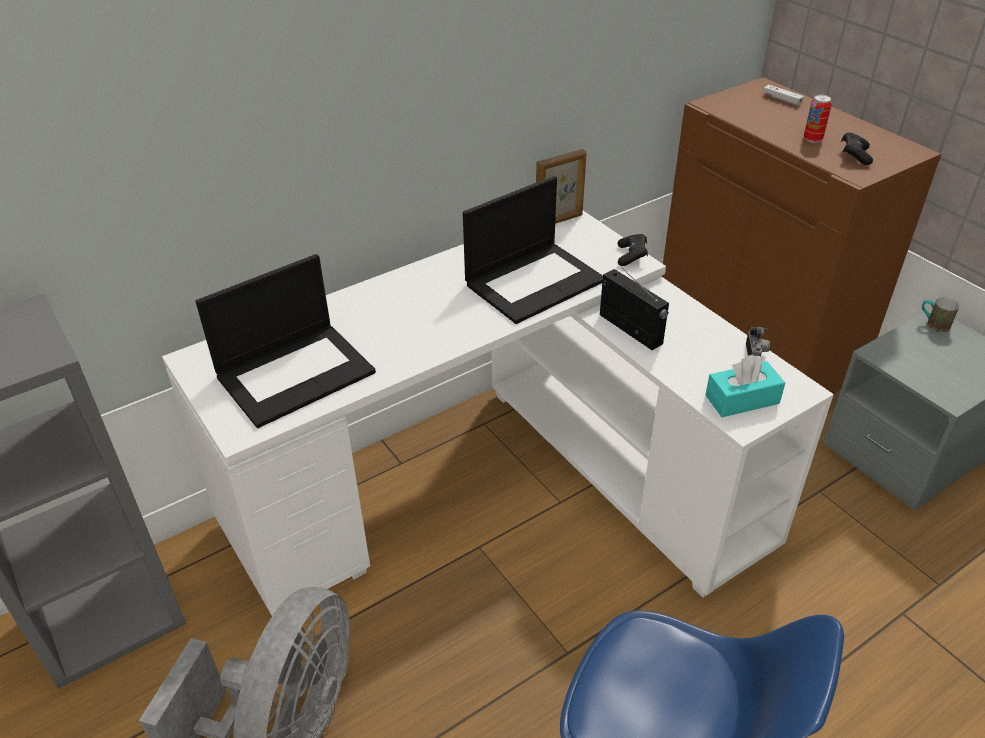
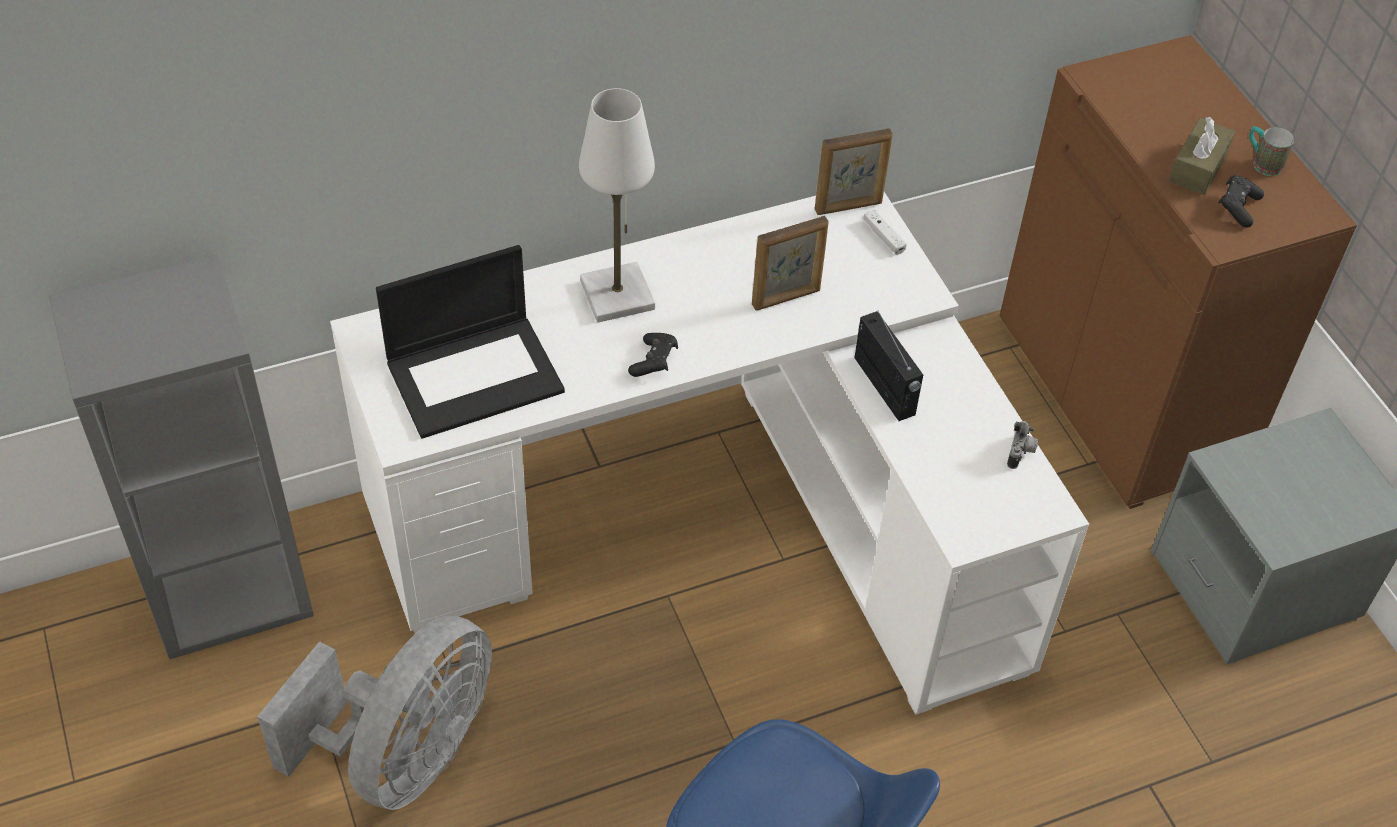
camera: 10 degrees right, 10 degrees up
laptop [463,176,603,324] -> picture frame [752,216,828,311]
black game controller [617,234,648,266] -> black game controller moved to [628,333,678,377]
turquoise tissue box [705,355,785,417] -> none
white game controller [763,85,804,106] -> white game controller moved to [863,210,907,255]
can [804,94,832,143] -> brown tissue box [1169,117,1235,195]
mug [922,297,959,333] -> mug moved to [1249,126,1294,176]
none -> white table lamp [579,88,655,323]

